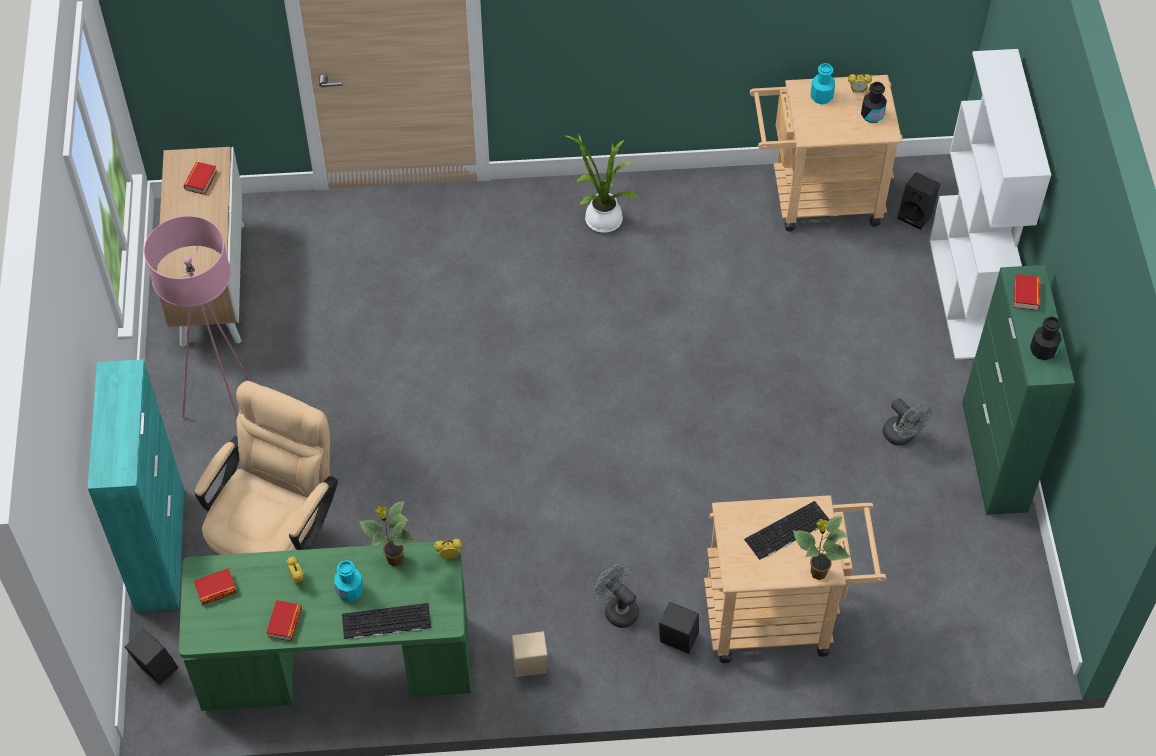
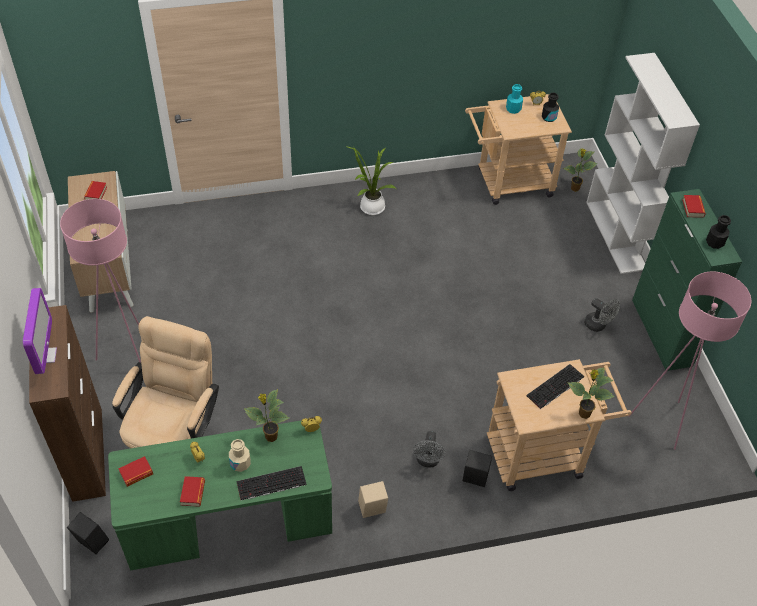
camera: 10 degrees left, 5 degrees down
turquoise cabinet [88,359,184,612] -> brown cabinet [29,305,106,502]
turquoise bottle [334,560,363,602] -> beige bottle [229,439,251,472]
grey fan [593,564,639,628] -> grey fan turned 120 degrees counterclockwise [413,431,445,468]
black speaker [897,172,940,230] -> potted plant [563,148,597,192]
none -> monitor [23,288,57,374]
none -> pink floor lamp [628,272,751,450]

